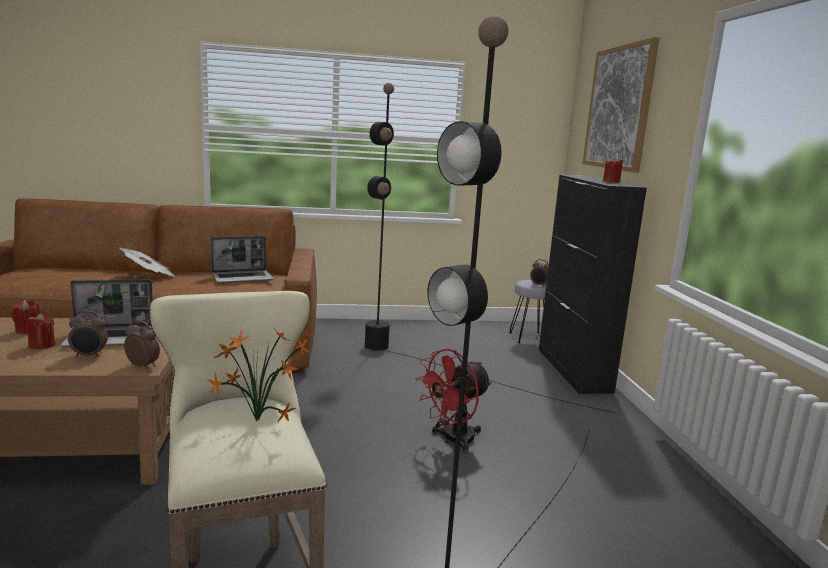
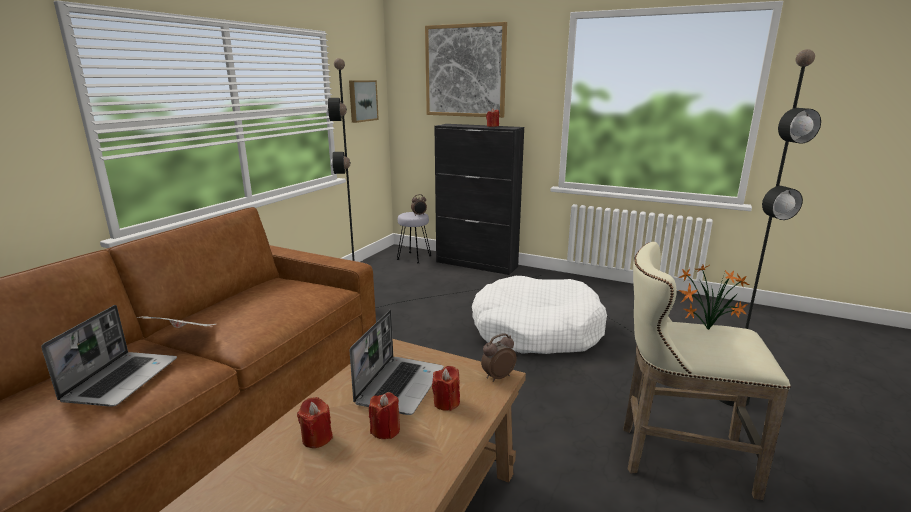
camera: 55 degrees left, 5 degrees up
alarm clock [68,311,108,357] -> red candle [432,366,460,411]
laptop [211,236,274,283] -> laptop moved to [41,305,177,407]
red fan [415,349,492,453] -> white dog bed [472,276,607,354]
none -> picture [349,80,379,123]

